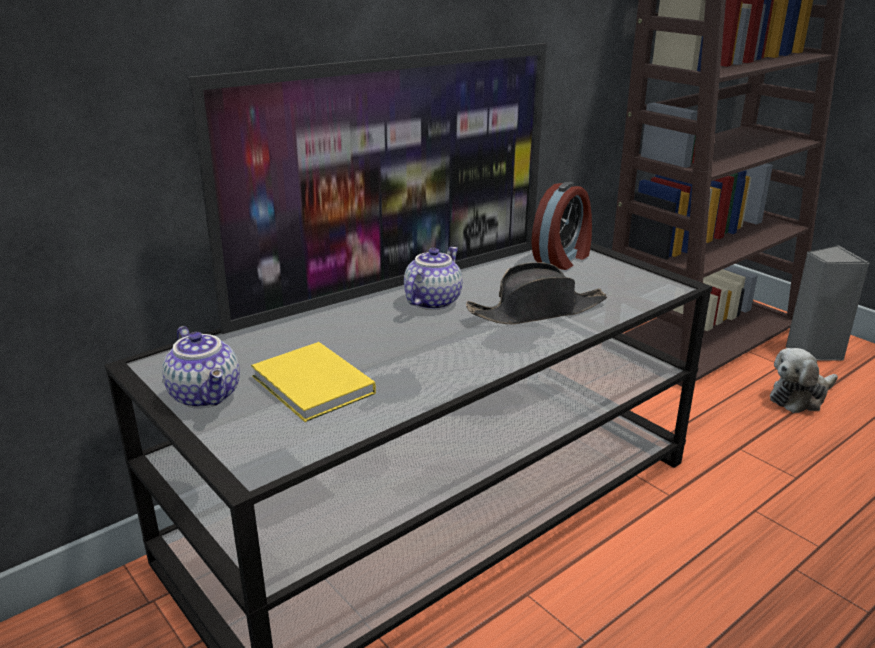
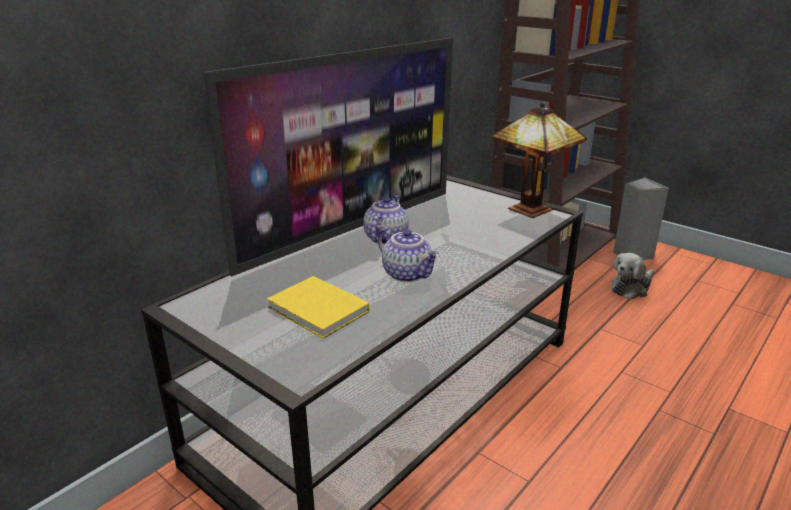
camera: 10 degrees left, 0 degrees up
teapot [162,326,240,409] -> teapot moved to [378,228,440,283]
black hat [466,262,607,324] -> none
alarm clock [531,182,592,270] -> none
none -> table lamp [491,103,587,218]

